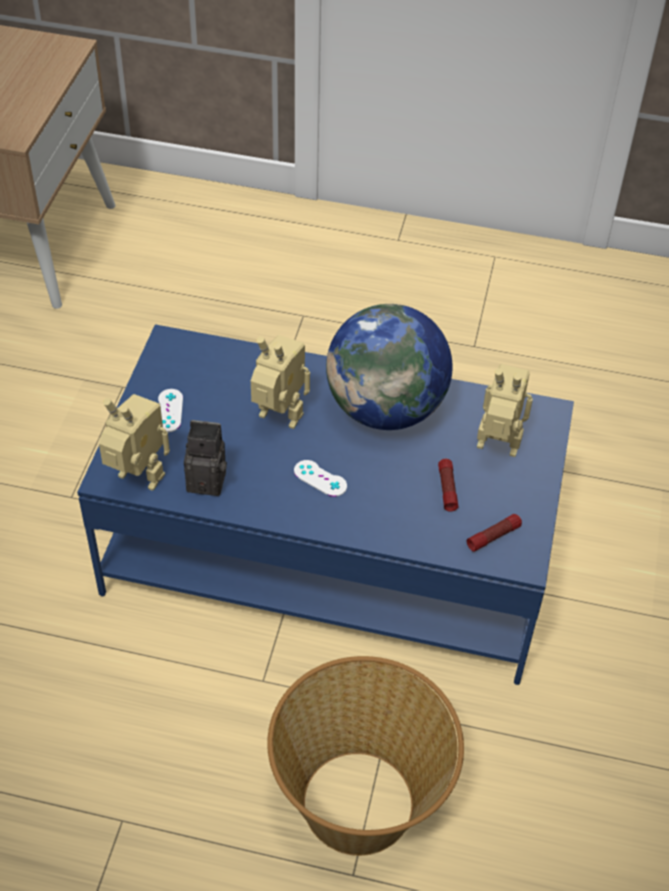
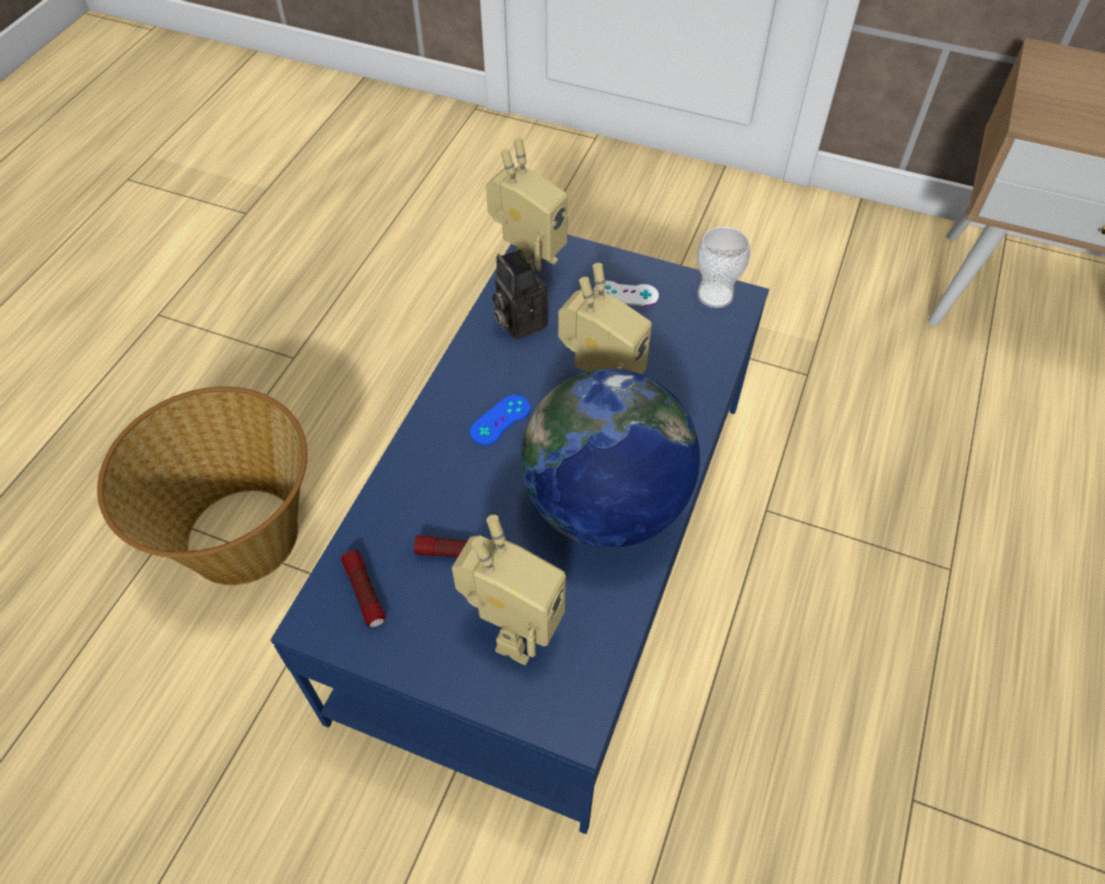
camera: 100 degrees right, 5 degrees up
camera [184,420,227,496] -> camera turned 135 degrees clockwise [492,250,548,340]
white game controller [294,460,347,497] -> blue game controller [469,395,530,445]
none -> cup [697,227,750,308]

